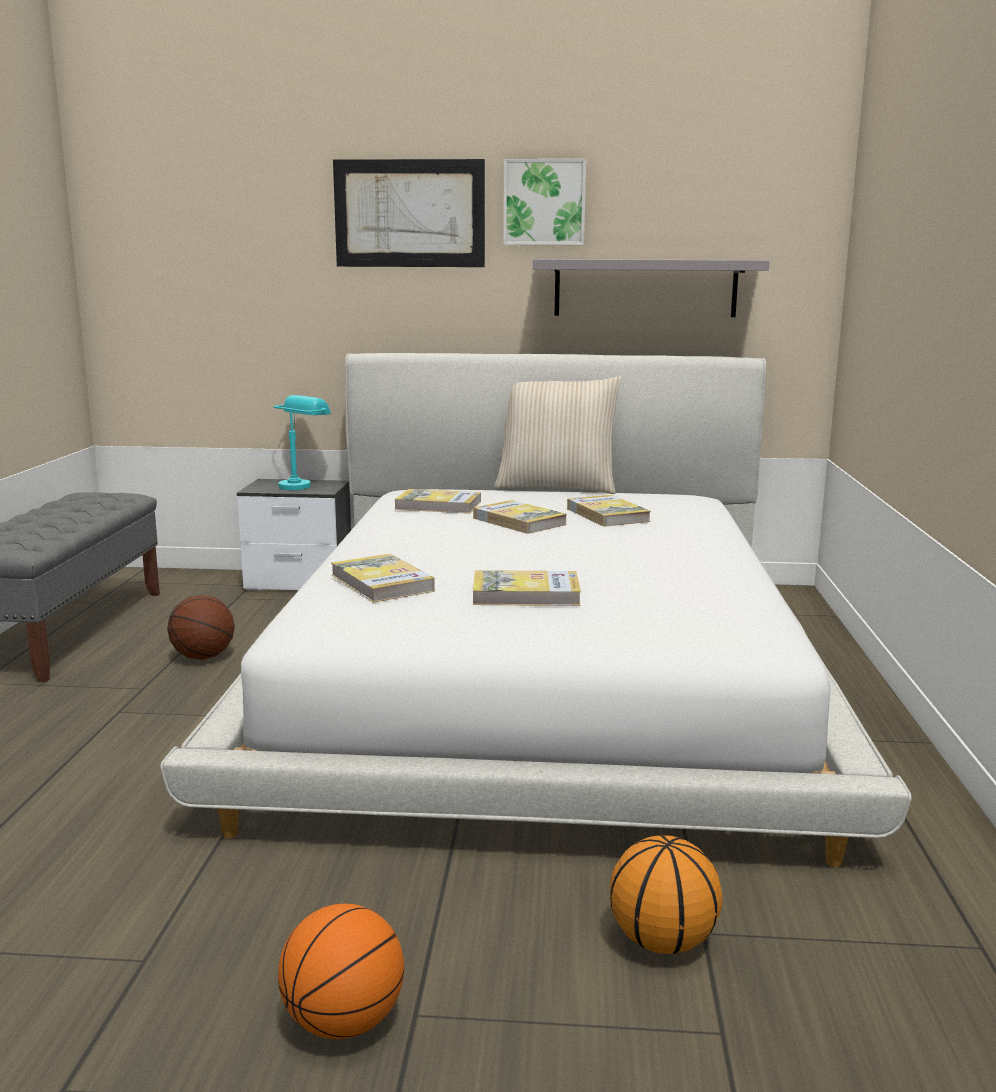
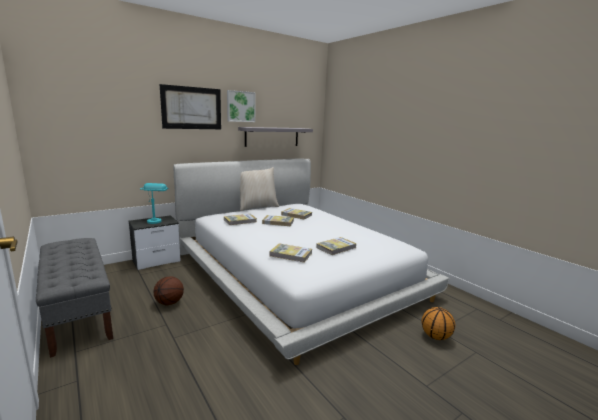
camera: 40 degrees left, 0 degrees up
basketball [278,904,404,1039] -> none

